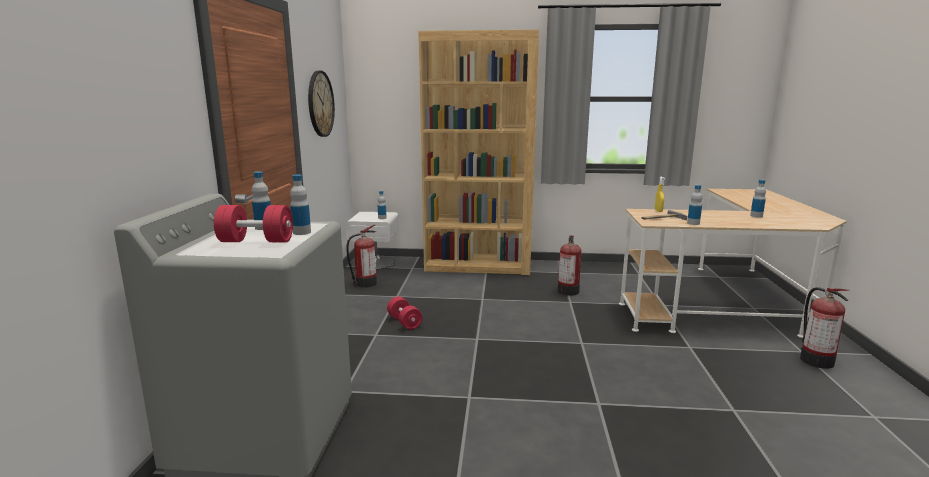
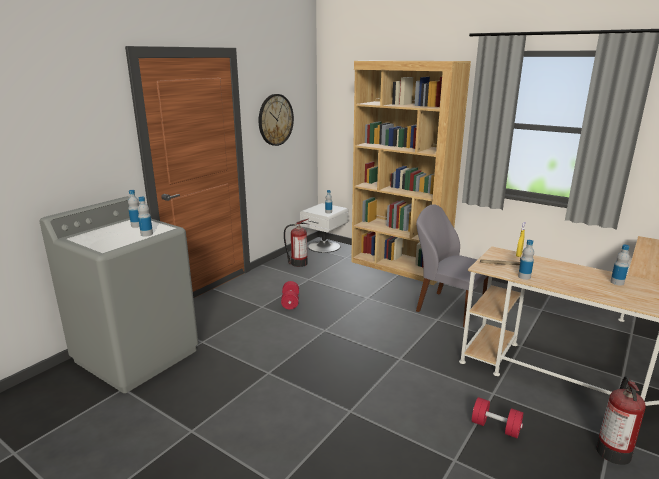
camera: 30 degrees right, 5 degrees up
red dumbbell [214,205,293,242] -> red dumbbell moved to [472,397,523,438]
fire extinguisher [558,235,581,296] -> grey chair [416,204,488,327]

